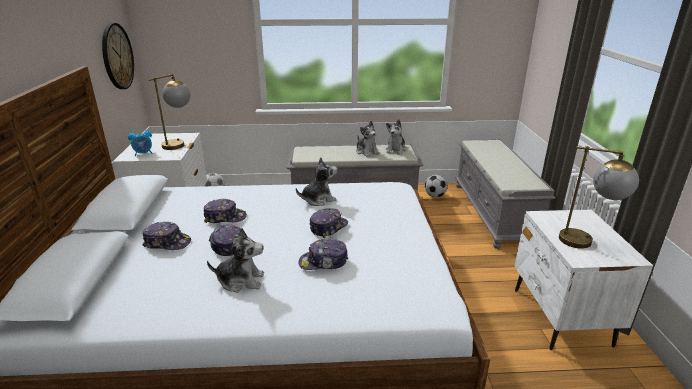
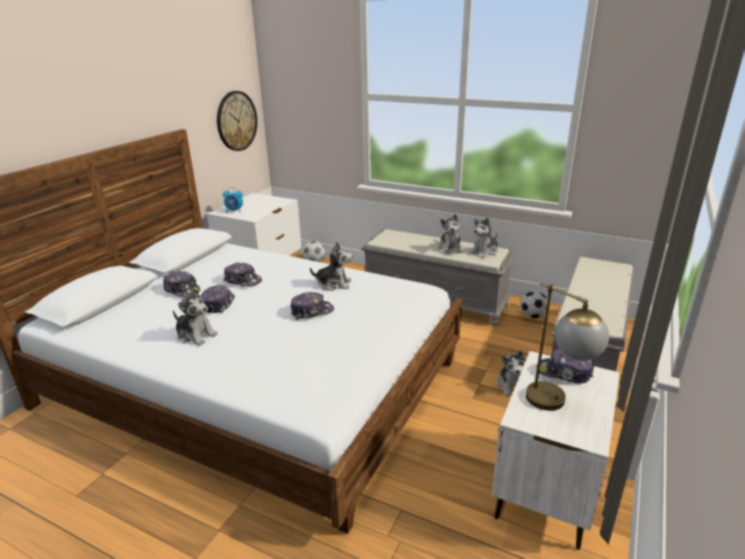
camera: 30 degrees right, 0 degrees up
table lamp [148,74,190,150] -> none
cap [299,239,348,270] -> cap moved to [536,349,594,383]
none -> plush toy [497,350,524,396]

